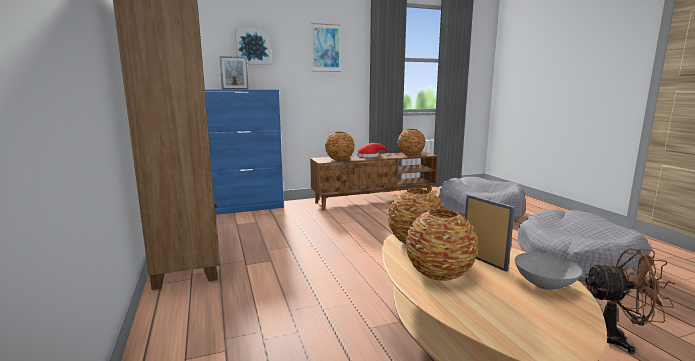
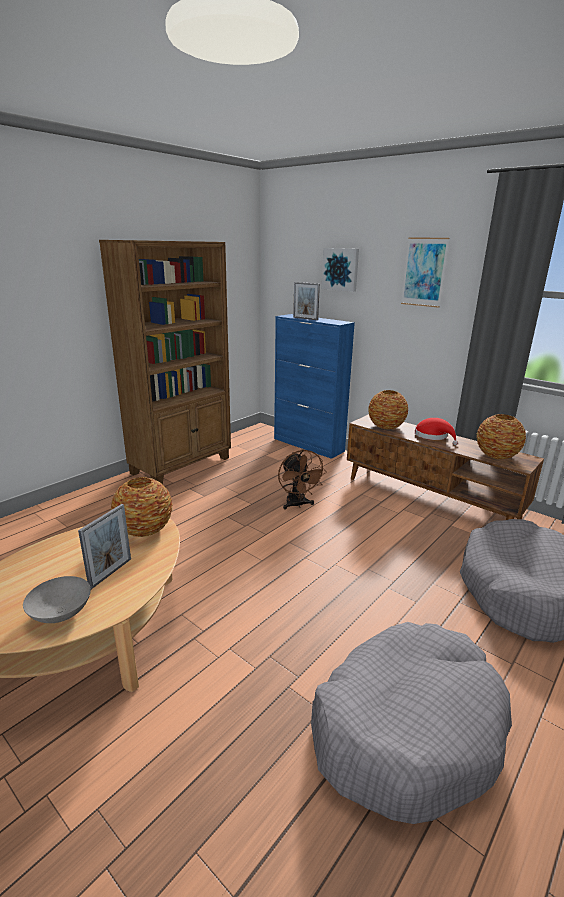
camera: 60 degrees right, 10 degrees up
vase [405,209,478,281] -> none
brown fan [584,248,675,354] -> brown fan moved to [278,450,327,509]

